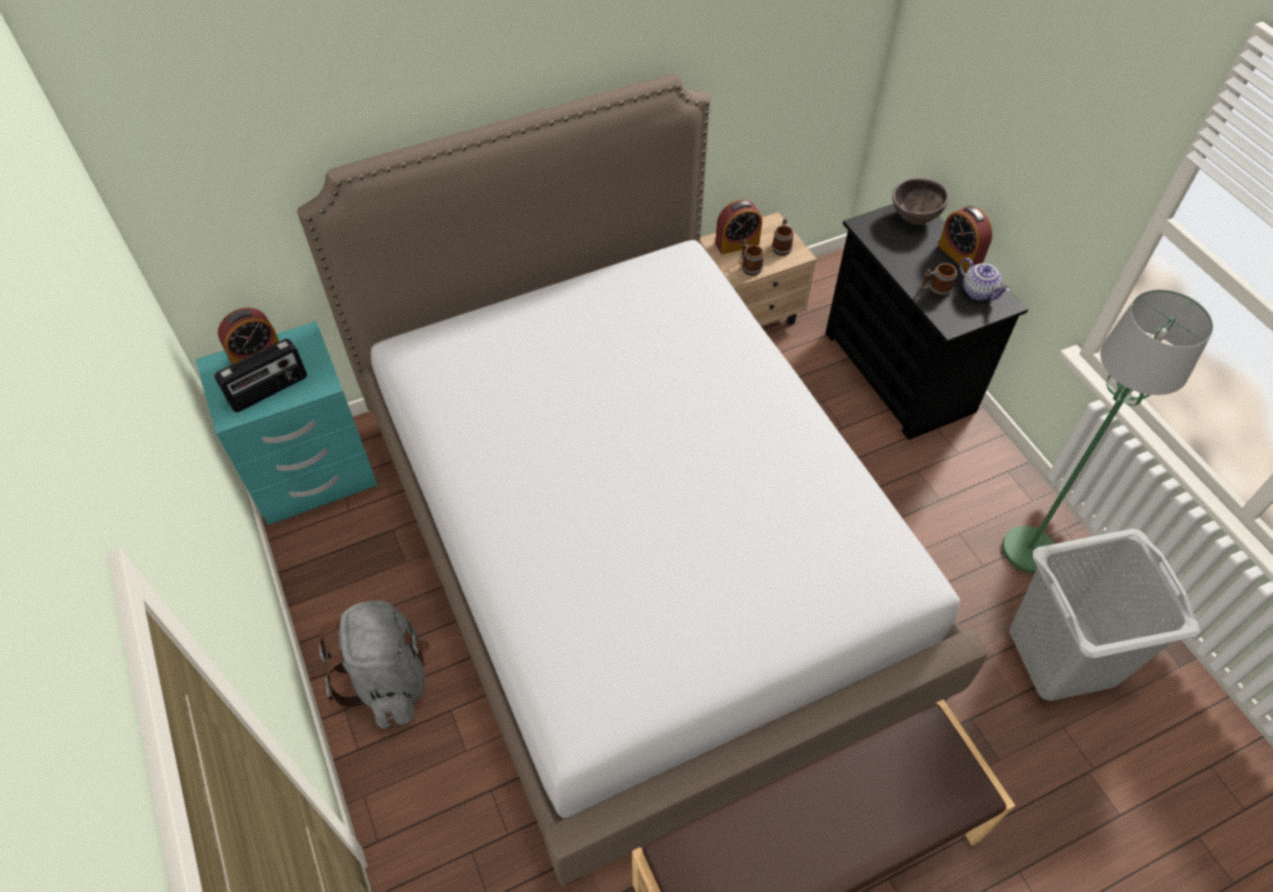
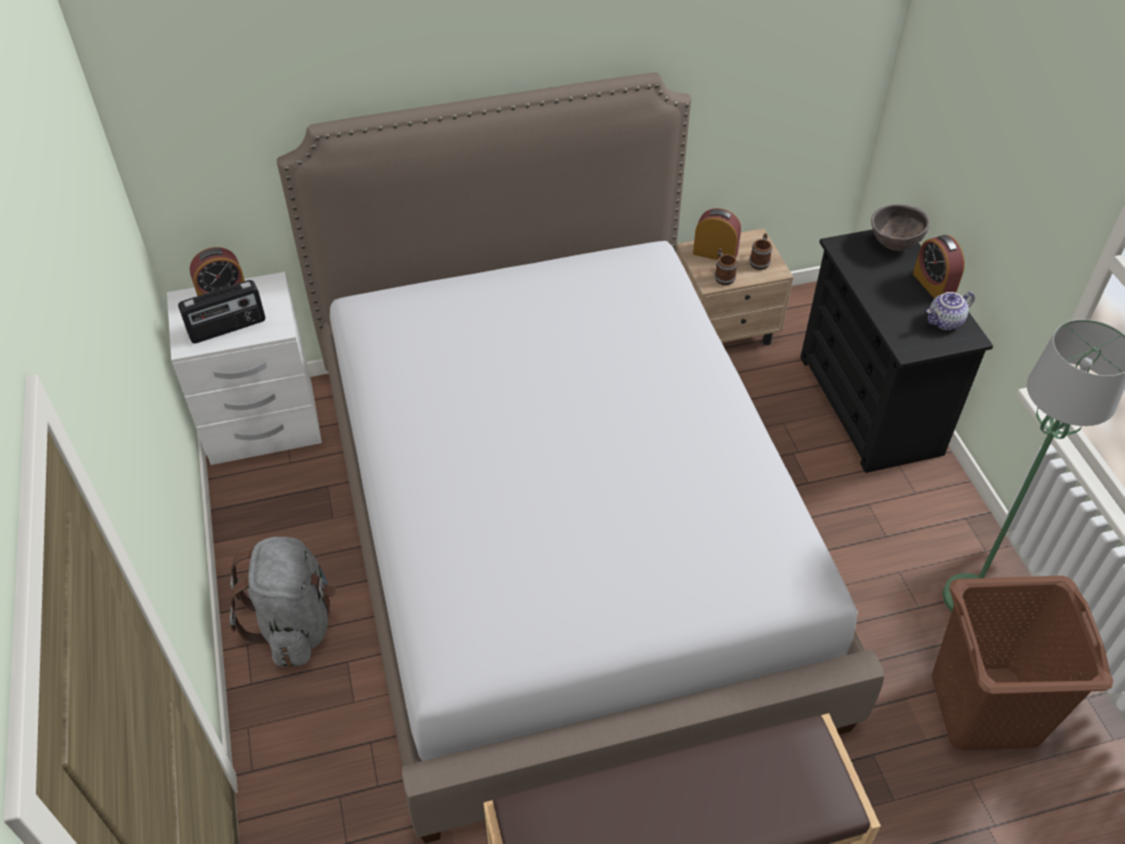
camera: 10 degrees right, 5 degrees down
turquoise nightstand [195,321,378,525] -> white nightstand [167,272,322,465]
alarm clock [715,200,762,255] -> alarm clock turned 150 degrees counterclockwise [693,208,741,260]
mug [919,263,957,297] -> none
teapot [959,258,1010,300] -> teapot turned 90 degrees clockwise [926,292,975,330]
grey laundry basket [1009,529,1200,701] -> brown laundry basket [932,576,1113,750]

